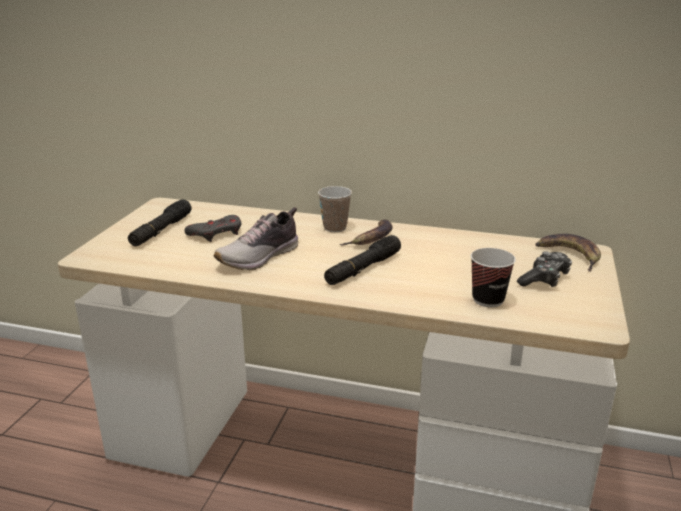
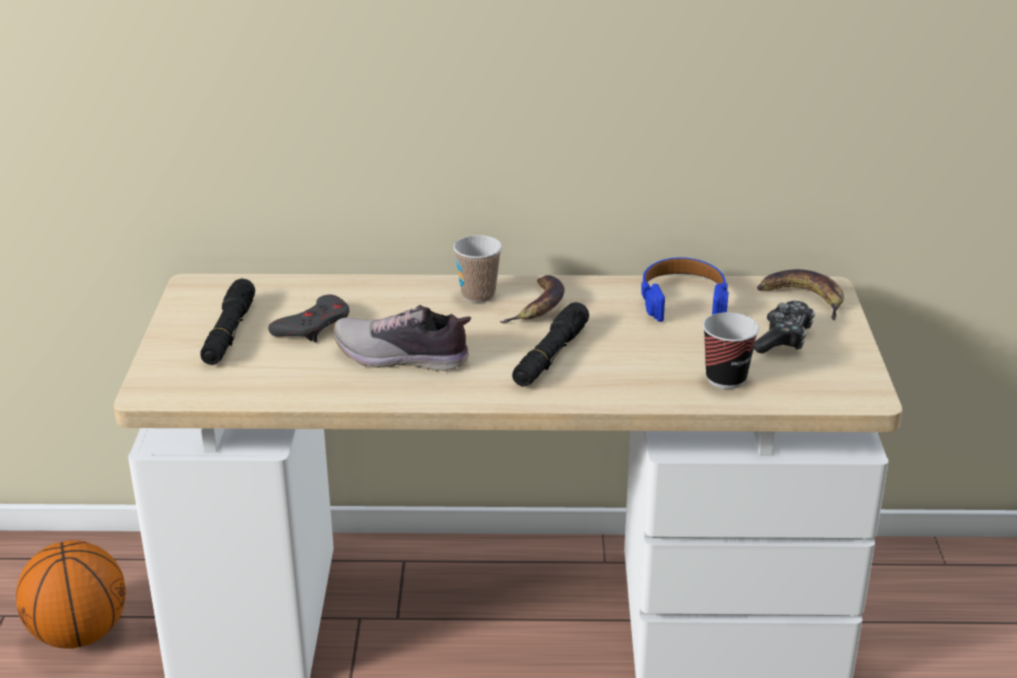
camera: 15 degrees left, 5 degrees up
shoe [214,207,298,270] -> shoe turned 75 degrees clockwise [333,305,471,371]
none -> basketball [16,540,126,649]
none -> blue headphones [641,257,728,322]

